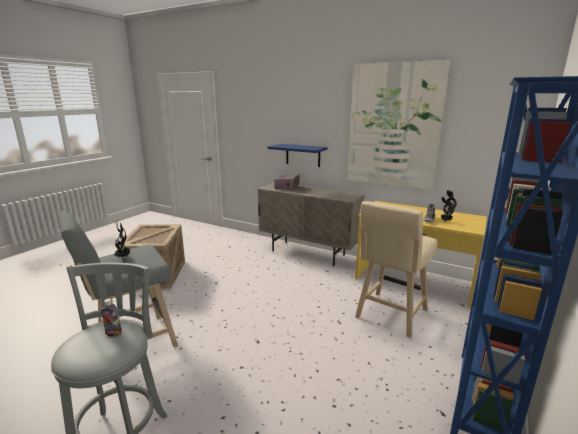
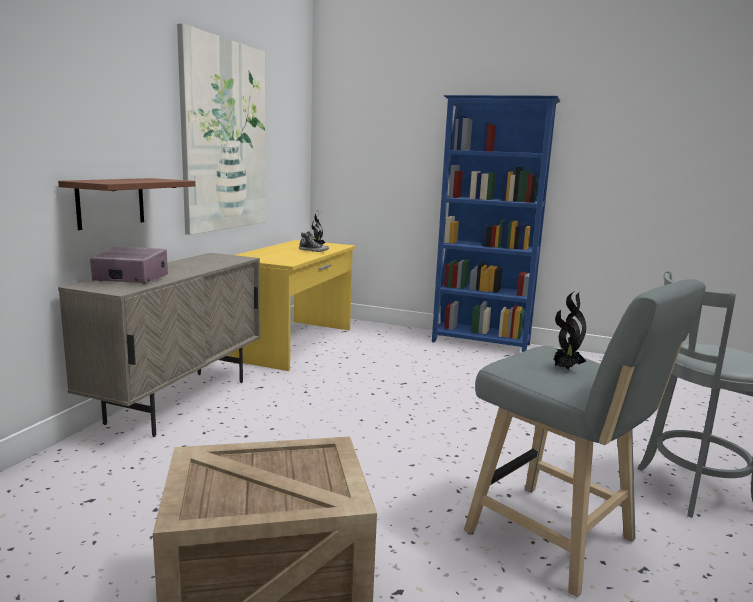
camera: 100 degrees left, 5 degrees down
bottle [101,299,122,336] -> none
blue shelf [268,144,328,167] -> brown shelf [58,178,195,230]
beige stool [355,201,438,338] -> none

